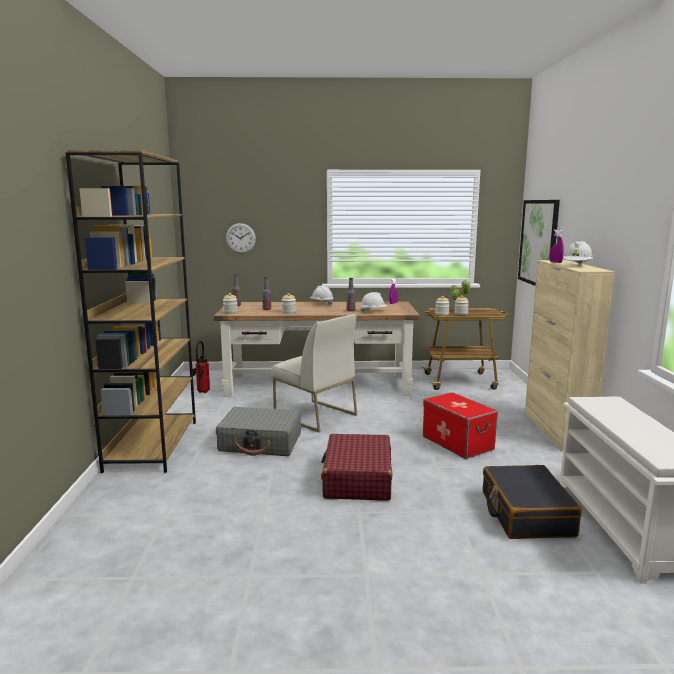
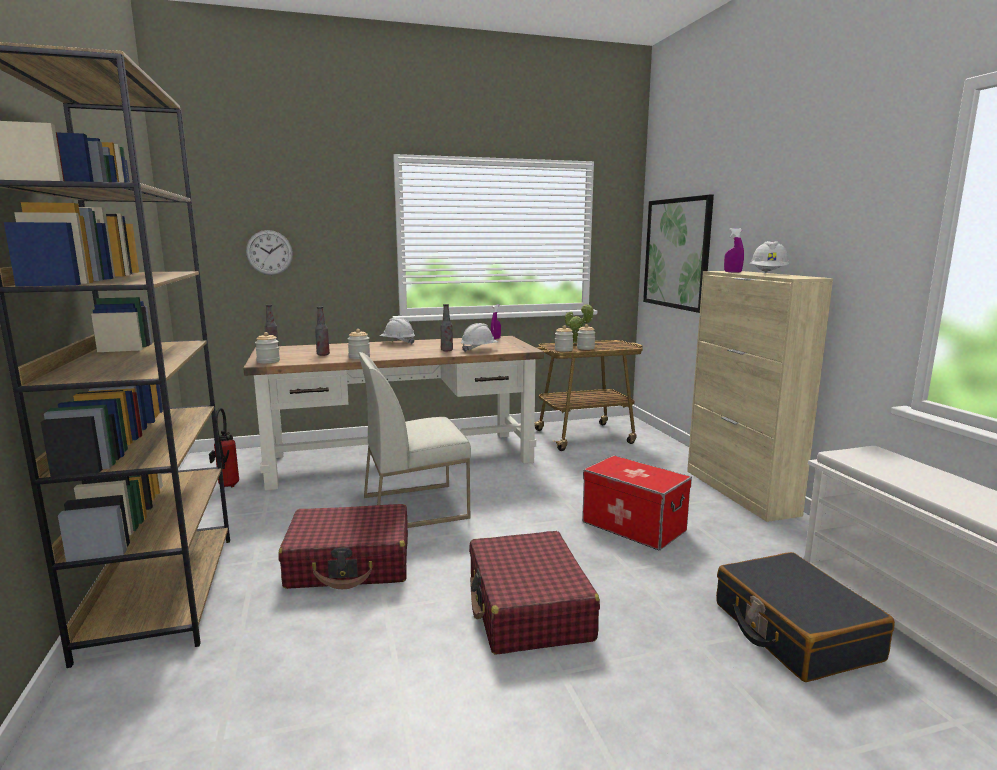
camera: 15 degrees left, 0 degrees up
grey suitcase [216,407,301,456] -> red suitcase [279,504,408,589]
white chair [272,314,357,432] -> white chair turned 135 degrees clockwise [359,352,471,528]

